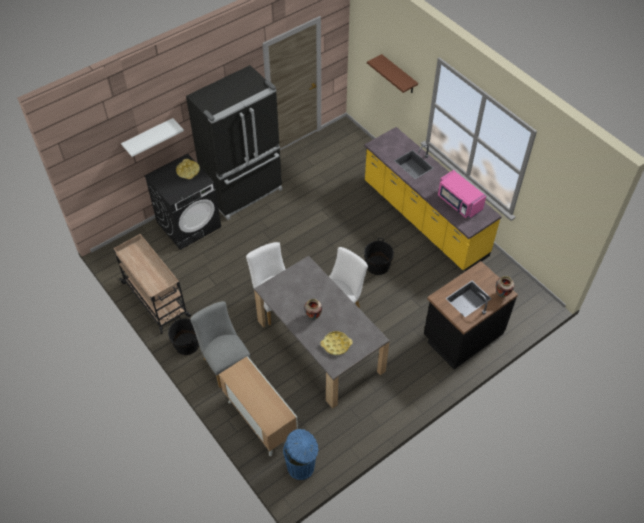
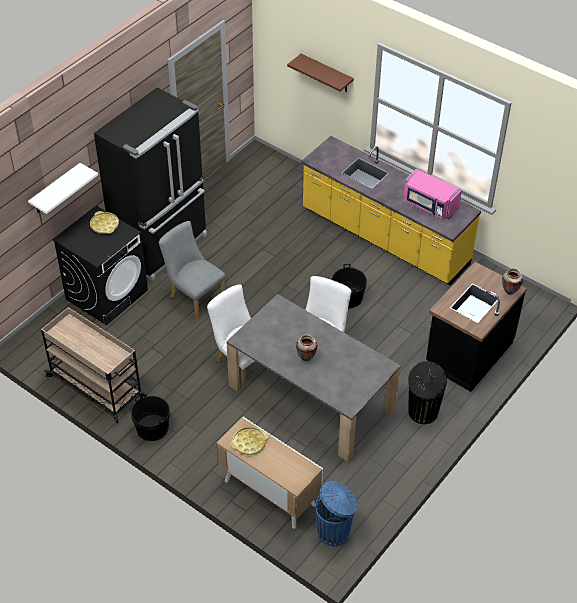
camera: 15 degrees left, 5 degrees down
grey chair [190,301,250,388] -> grey chair moved to [159,221,226,320]
yellow tray [320,331,353,355] -> yellow tray moved to [230,427,268,455]
none -> black trash can [408,361,447,424]

